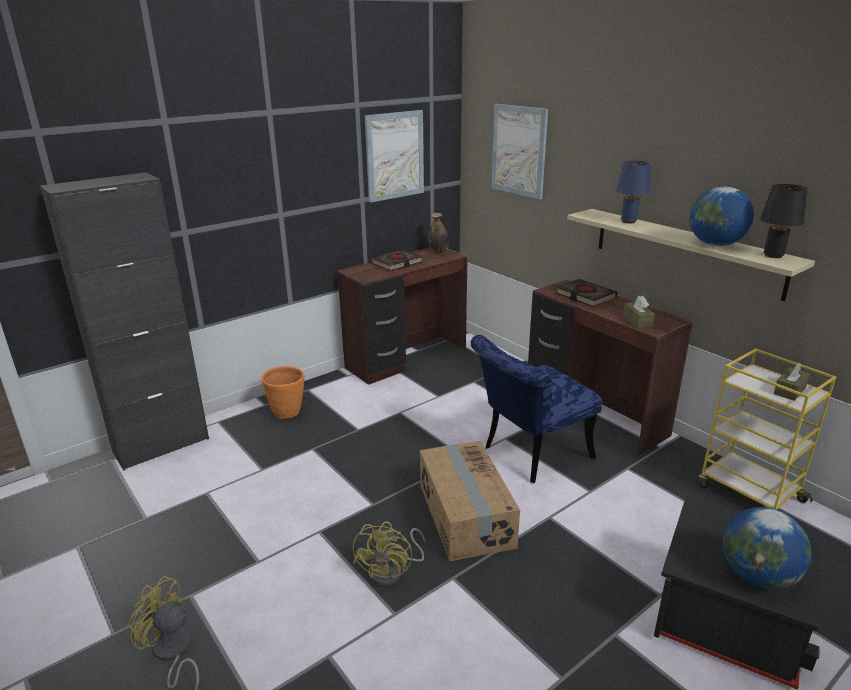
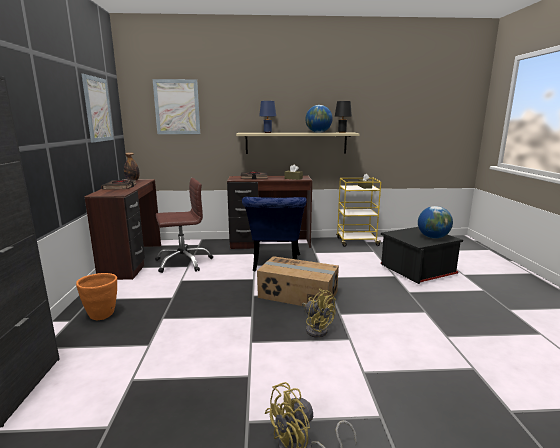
camera: 55 degrees left, 10 degrees down
none -> brown office chair [155,178,213,273]

